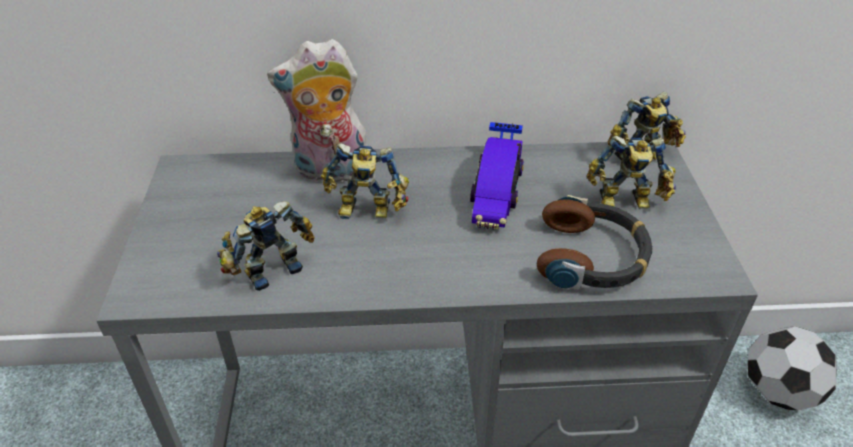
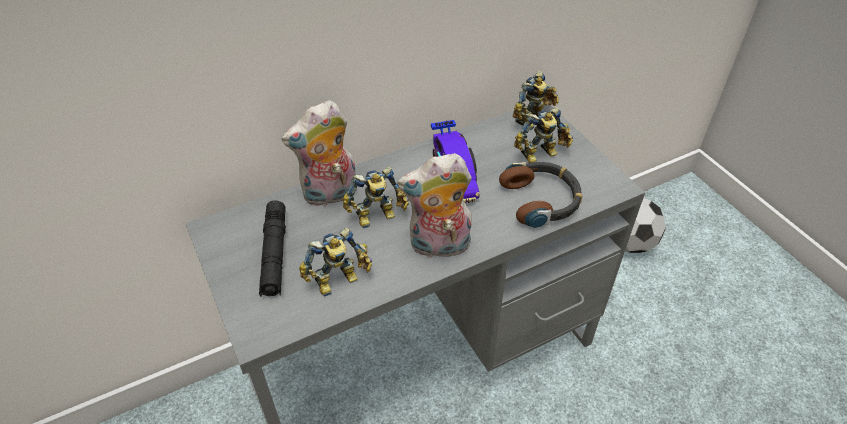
camera: 25 degrees left, 5 degrees up
toy robot [217,201,315,291] -> toy robot turned 150 degrees counterclockwise [299,227,372,296]
none -> black flashlight [259,201,286,297]
none -> plush toy [397,153,472,258]

